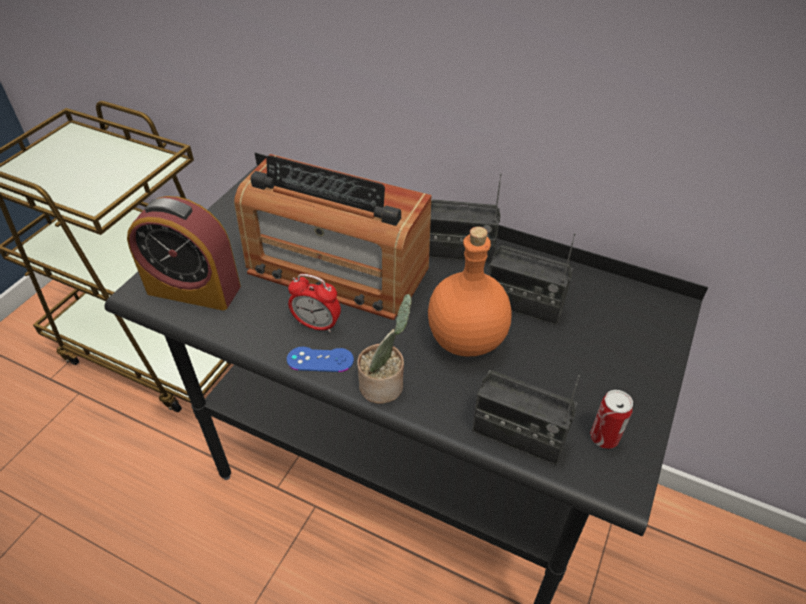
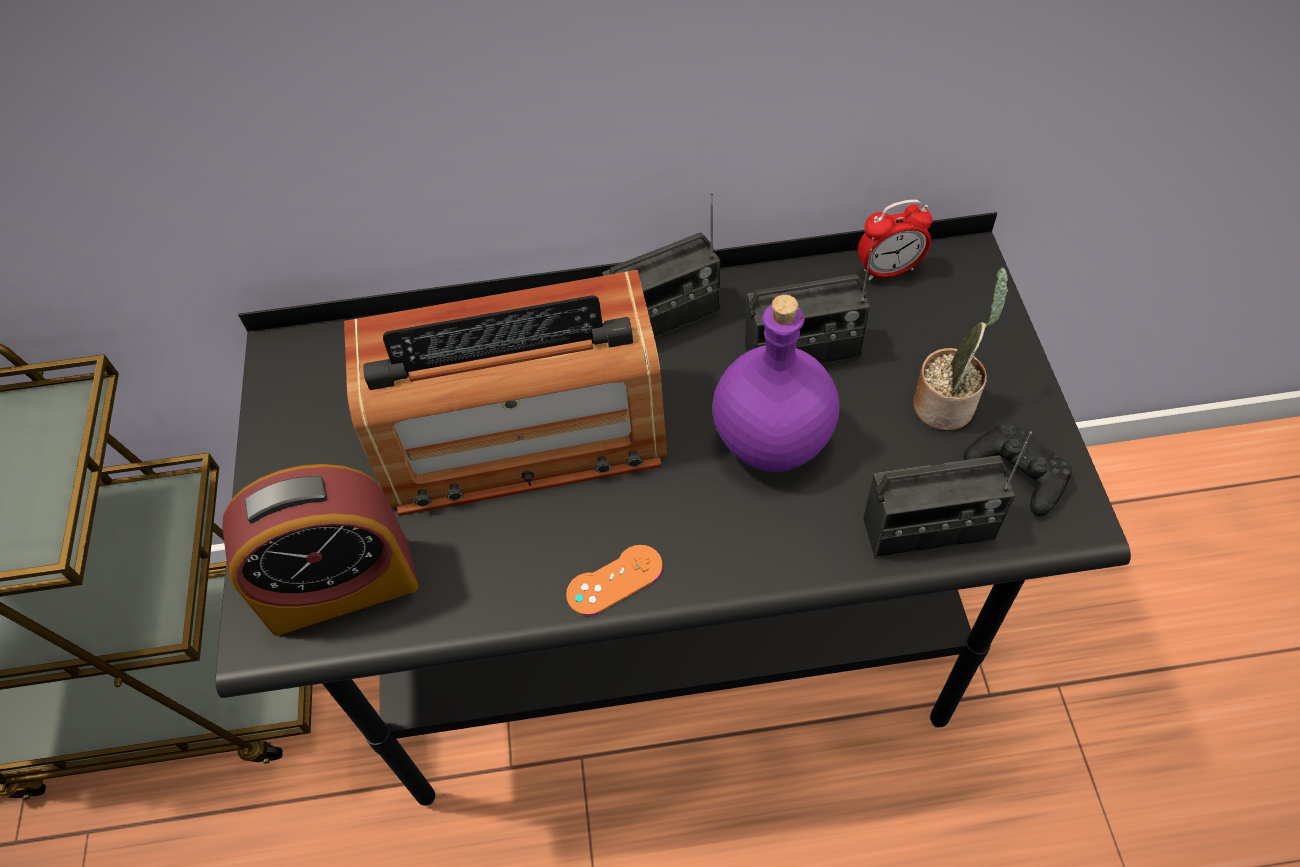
camera: 30 degrees left, 10 degrees up
blue game controller [287,347,354,372] -> orange game controller [566,545,663,616]
alarm clock [288,274,341,332] -> alarm clock moved to [858,199,932,280]
potted plant [357,294,412,404] -> potted plant moved to [913,267,1008,431]
orange bottle [428,227,511,356] -> purple bottle [712,294,839,472]
can [590,390,633,449] -> black game controller [964,422,1072,516]

